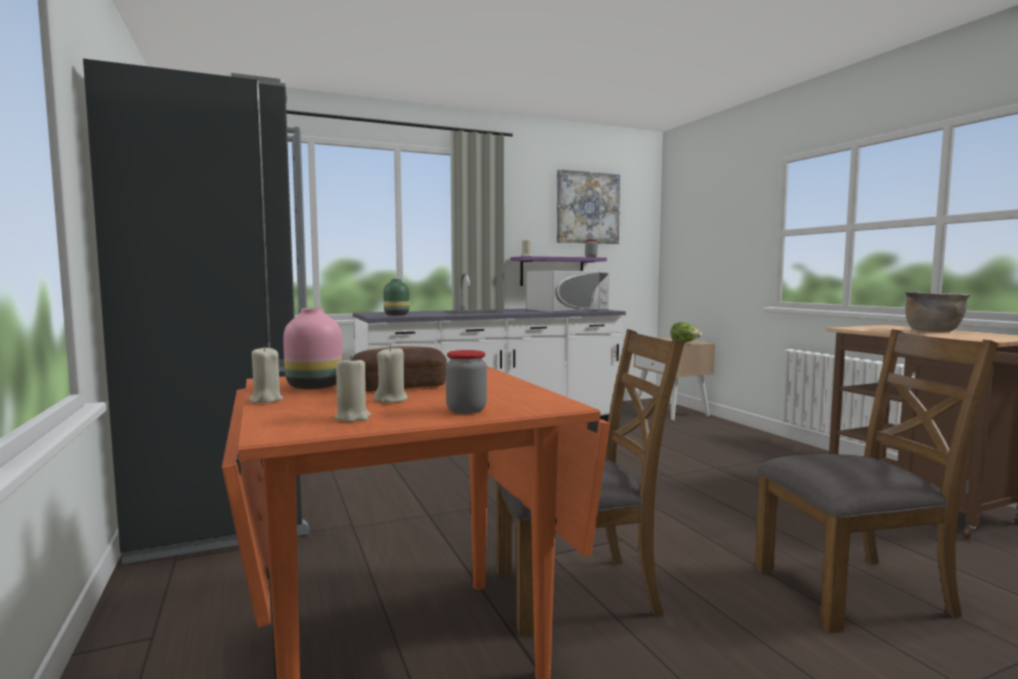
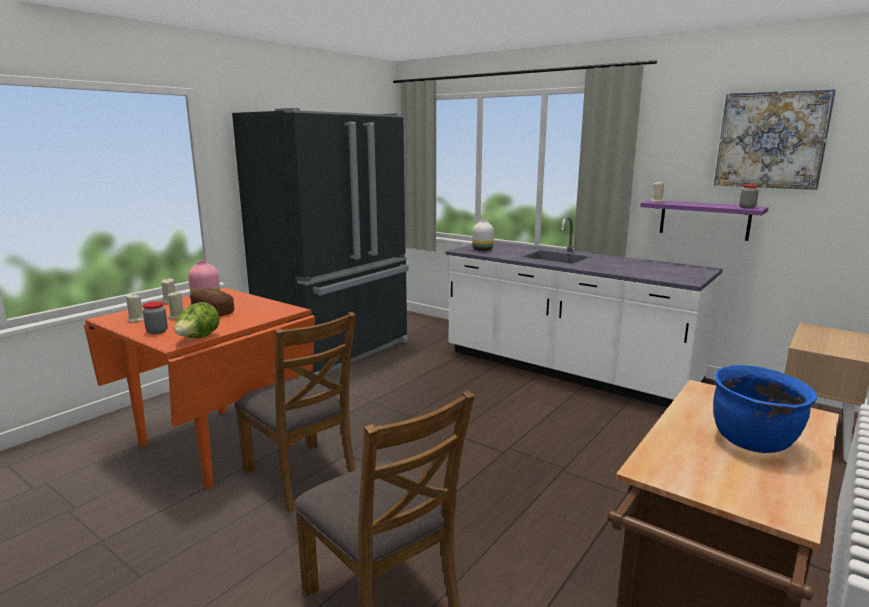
camera: 60 degrees right, 10 degrees up
green vase [383,279,409,315] -> white vase [472,220,494,251]
white microwave [527,271,609,312] -> none
lettuce [670,322,702,343] -> lettuce moved to [174,302,219,338]
brown cooking pot [905,291,970,332] -> blue cooking pot [713,365,817,453]

